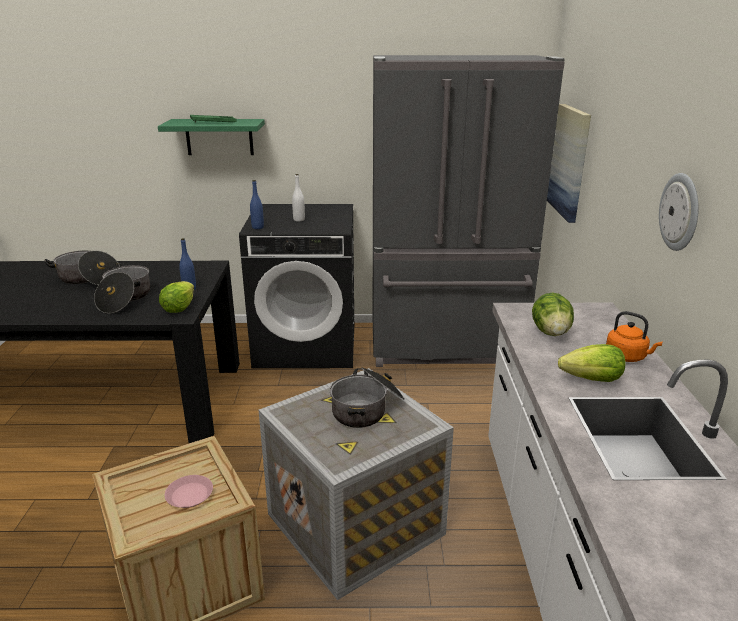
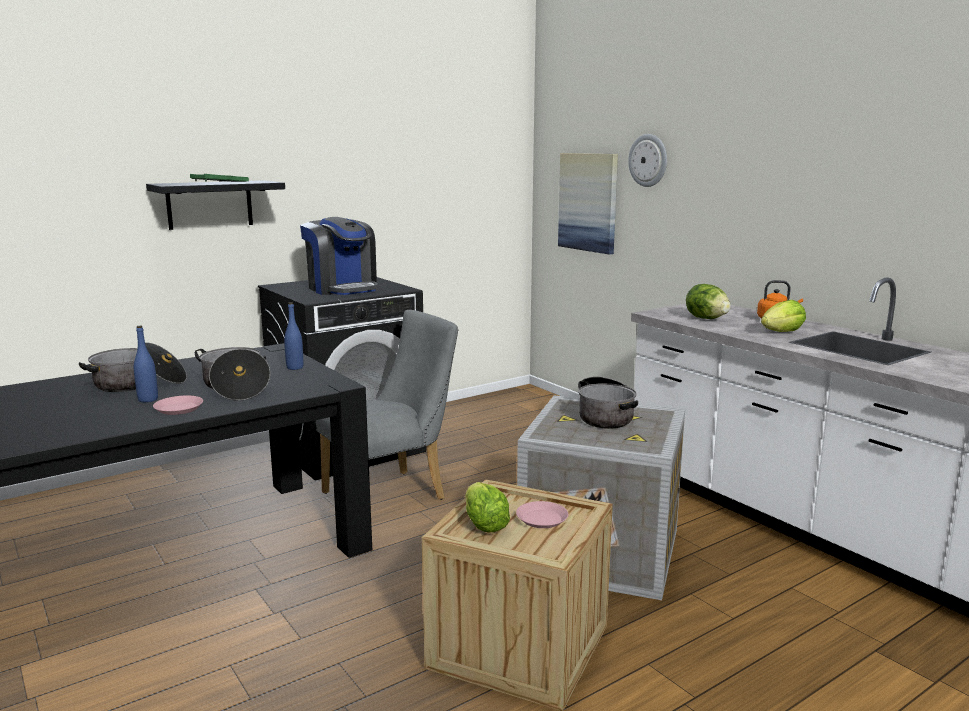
camera: 35 degrees left, 10 degrees down
green shelf [158,119,265,155] -> black shelf [146,180,285,230]
lettuce [159,281,194,313] -> lettuce moved to [465,482,510,532]
blue bottle [250,180,264,229] -> blue bottle moved to [134,326,158,402]
white bottle [292,174,305,222] -> coffee machine [300,217,378,295]
grey fridge [373,55,565,367] -> none
wall clock [659,173,699,251] -> wall clock moved to [628,134,667,187]
none -> pink plate [153,395,203,415]
none -> grey chair [316,310,458,500]

